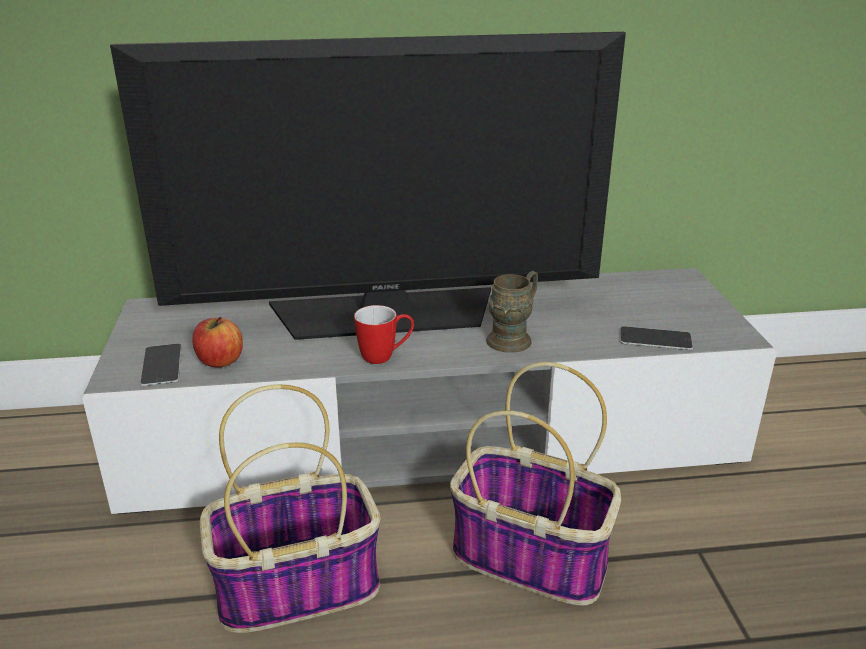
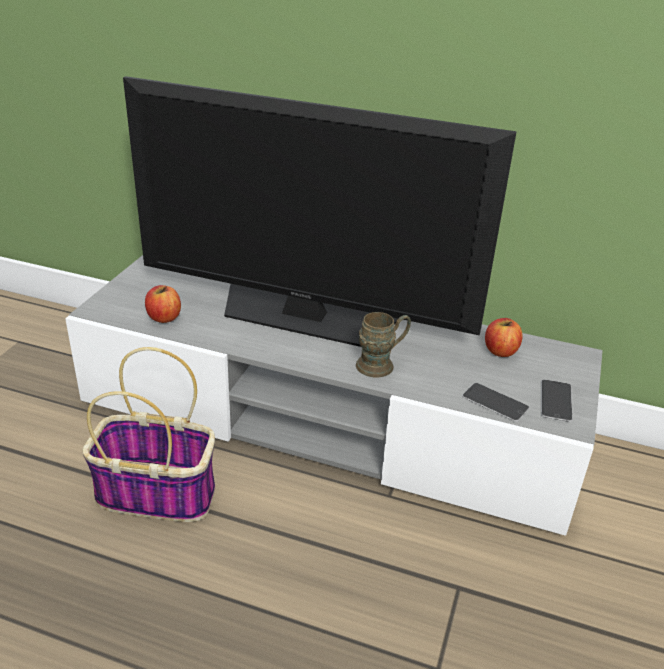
camera: 25 degrees right, 5 degrees up
phone [140,343,181,386] -> phone moved to [541,379,573,422]
mug [354,305,414,364] -> none
basket [450,362,621,606] -> none
none -> apple [485,318,523,357]

